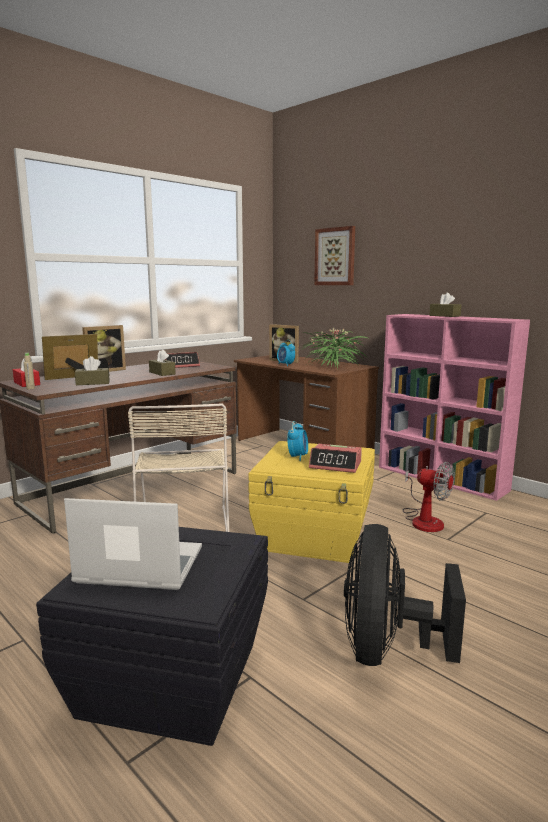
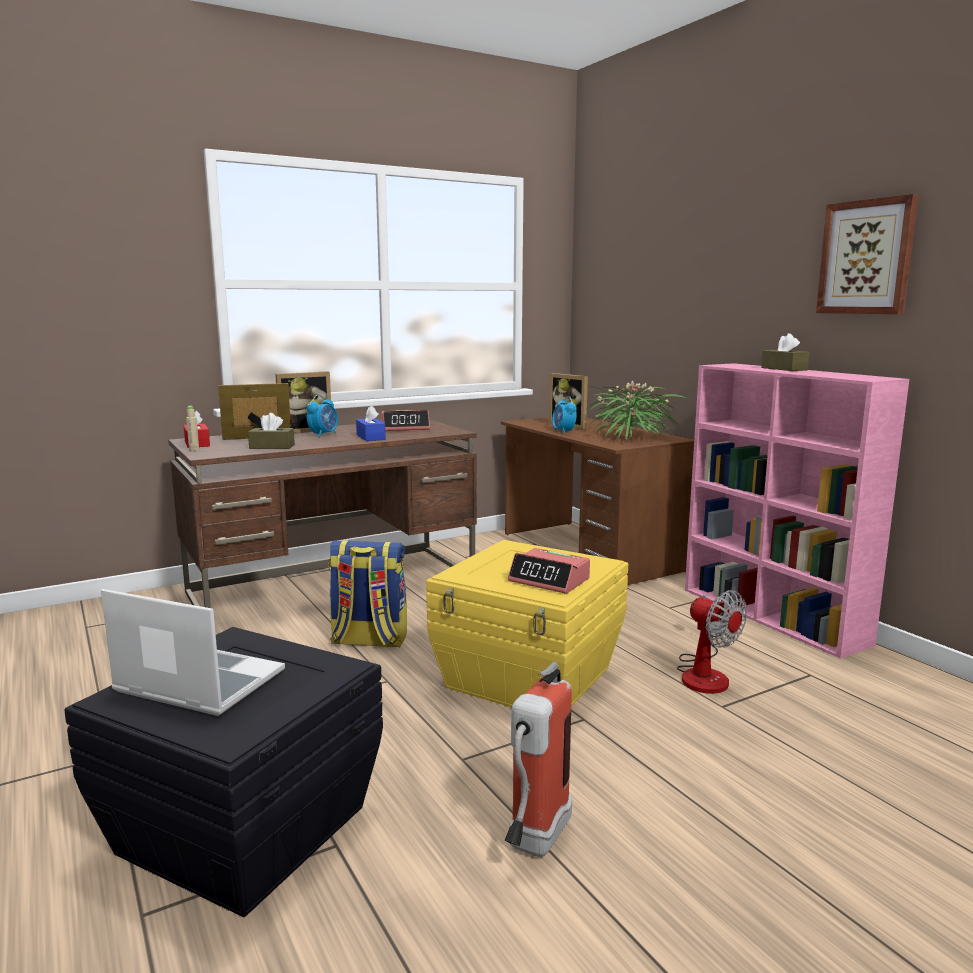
camera: 15 degrees right, 0 degrees up
beige chair [128,403,229,532] -> backpack [328,540,407,647]
brown tissue box [149,349,176,376] -> blue tissue box [356,405,386,441]
alarm clock [287,421,308,461] -> alarm clock moved to [307,395,338,437]
picture [314,226,355,285] -> picture moved to [816,194,919,314]
black fan [344,524,466,666] -> fire extinguisher [505,662,572,857]

